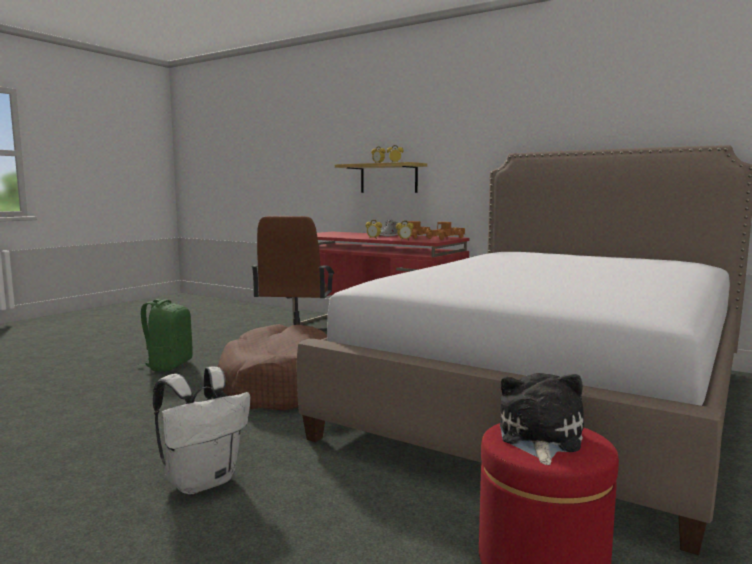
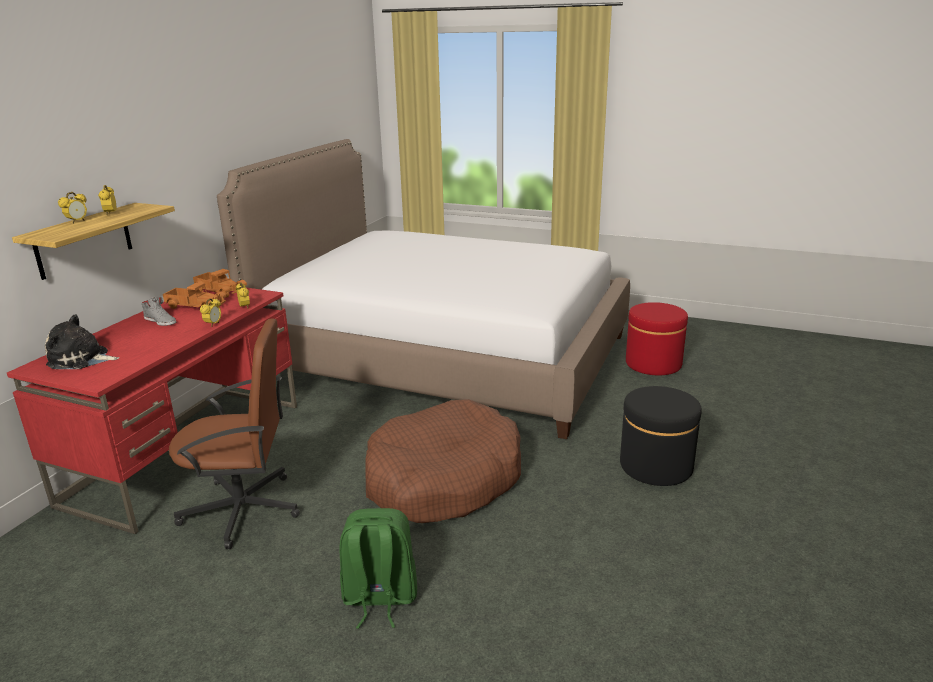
camera: 100 degrees left, 15 degrees up
white backpack [153,366,250,494] -> black ottoman [620,386,702,486]
plush toy [500,373,584,465] -> plush toy moved to [45,314,120,369]

